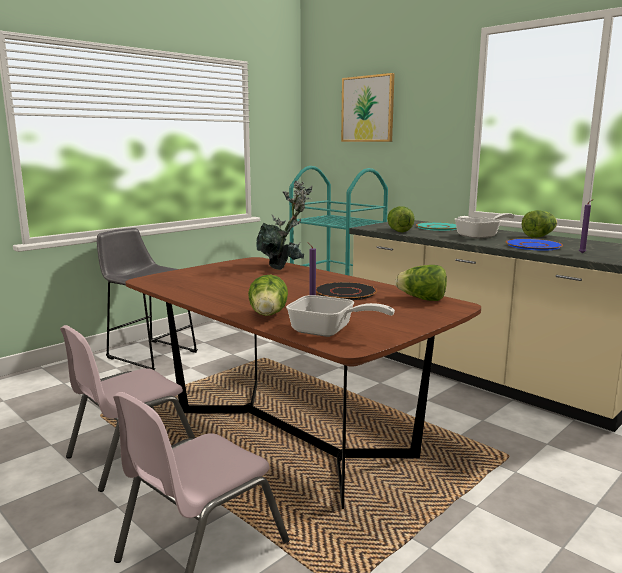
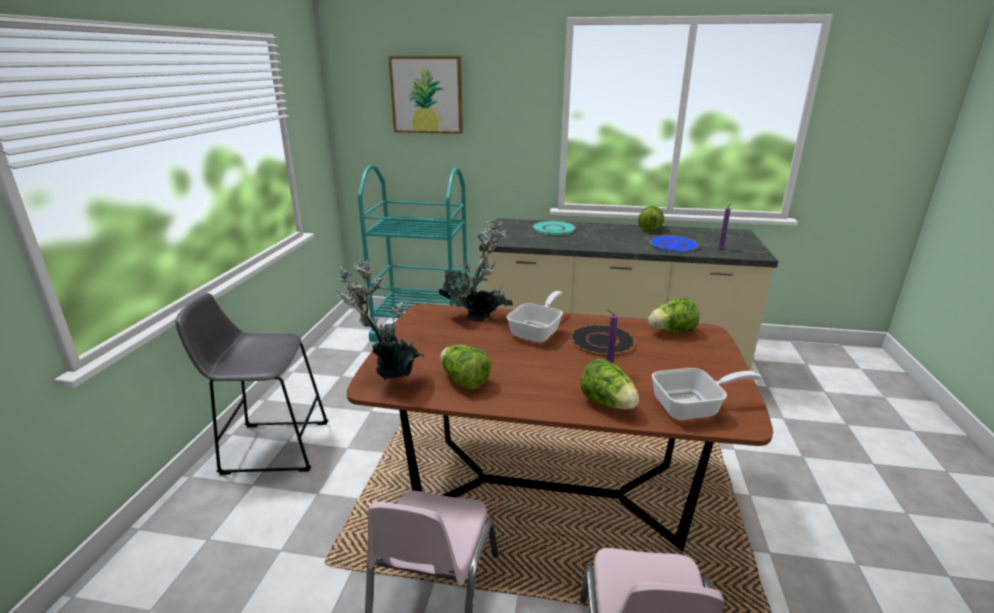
camera: 35 degrees left, 10 degrees up
lettuce [387,206,415,232] -> lettuce moved to [440,345,491,390]
frying pan [455,213,515,239] -> frying pan moved to [507,291,563,342]
none -> potted plant [336,258,424,380]

